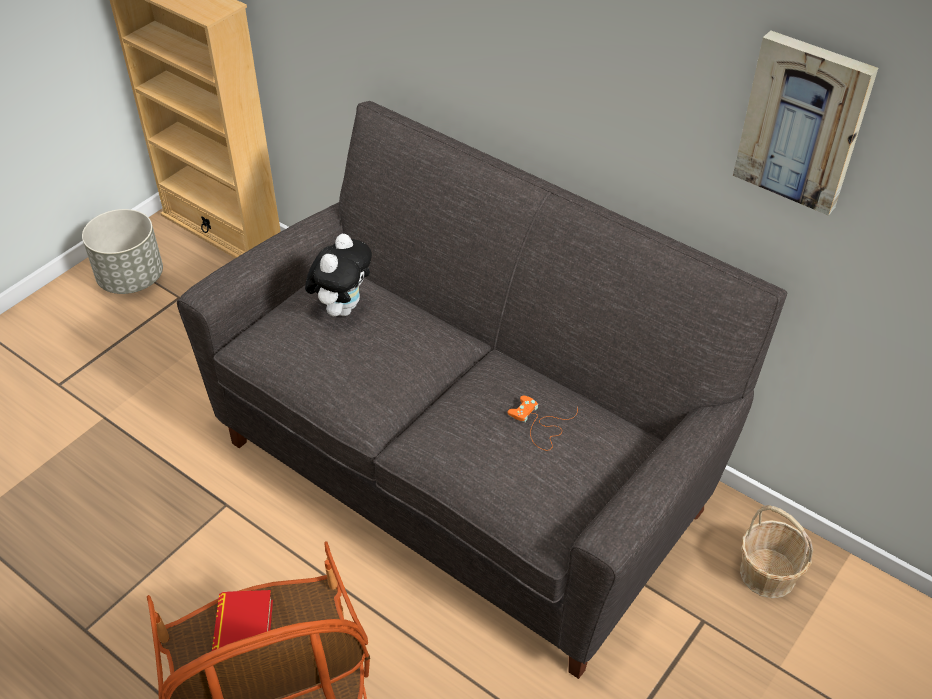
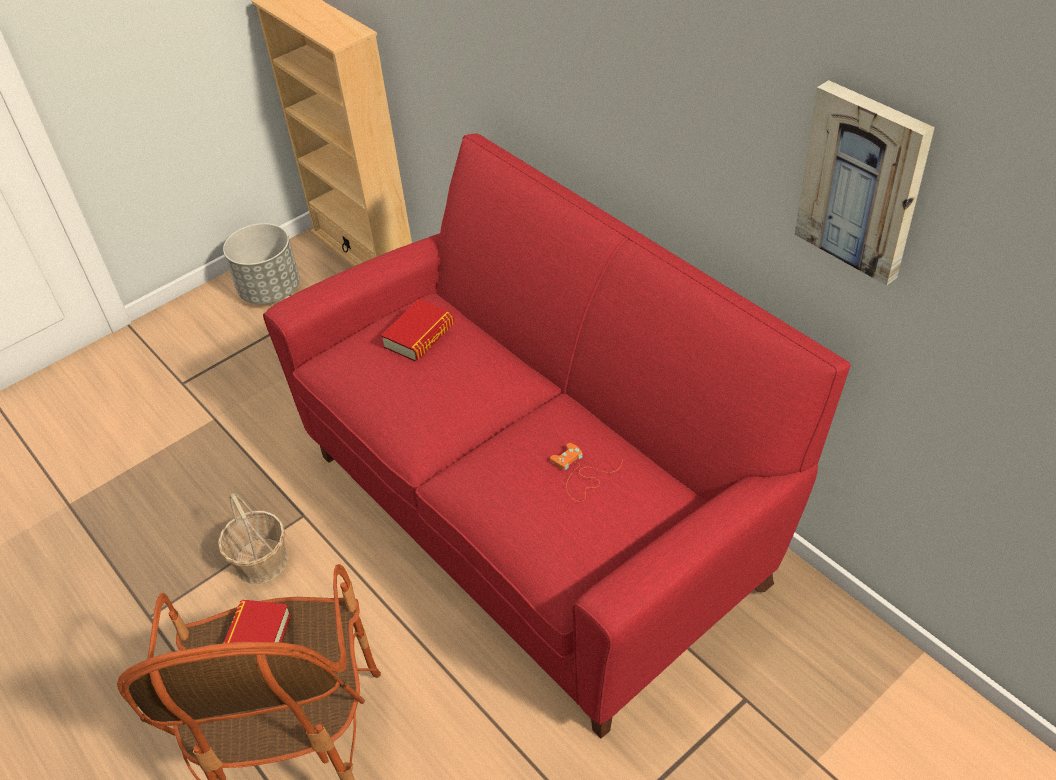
camera: 15 degrees right, 0 degrees up
grey sofa [177,101,787,679] -> red sofa [263,133,851,738]
plush toy [305,234,372,316] -> book [381,299,454,362]
basket [740,505,813,598] -> basket moved to [218,493,288,584]

